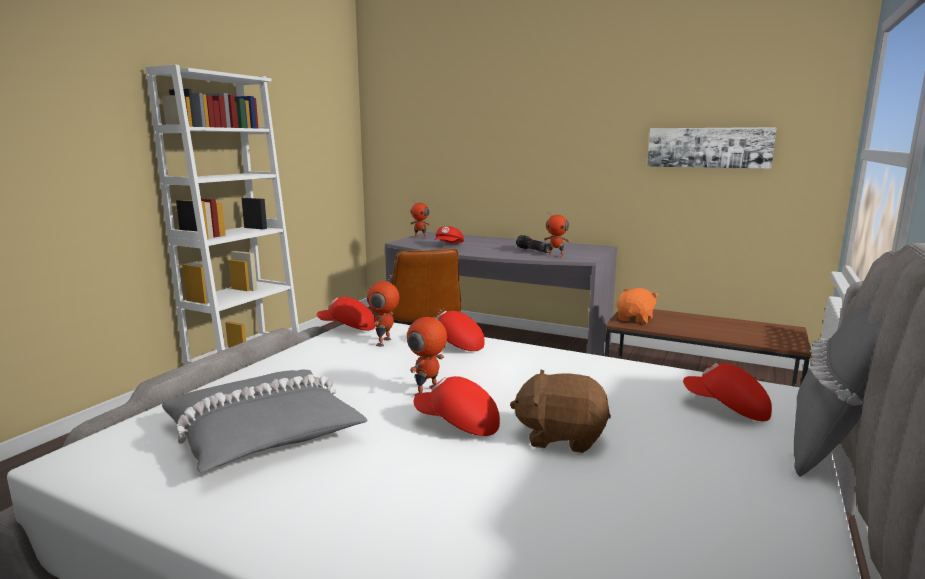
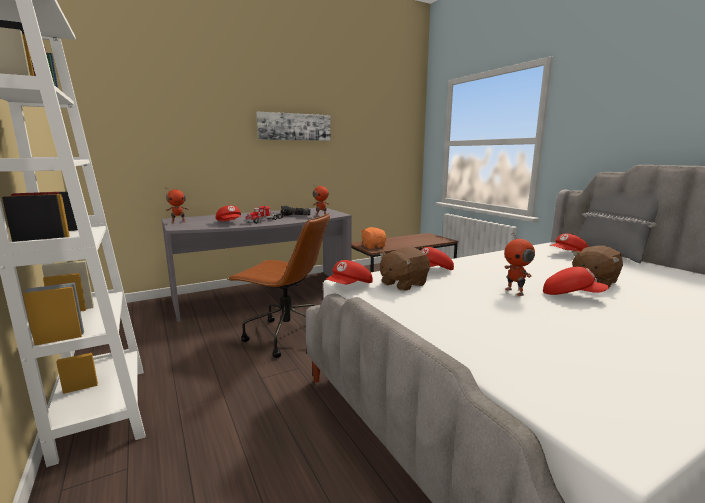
camera: 55 degrees left, 0 degrees up
grey pillow [162,369,367,472] -> none
toy robot [367,274,399,347] -> brown plush toy [380,247,430,291]
red cap [413,376,500,436] -> red cap turned 120 degrees counterclockwise [543,267,609,295]
picture [647,127,777,169] -> picture moved to [256,112,331,141]
none -> toy truck [245,204,283,224]

